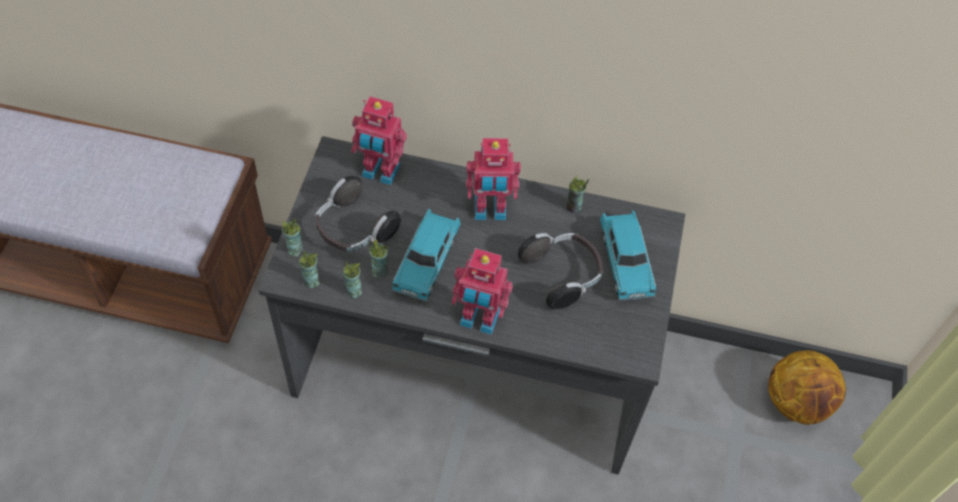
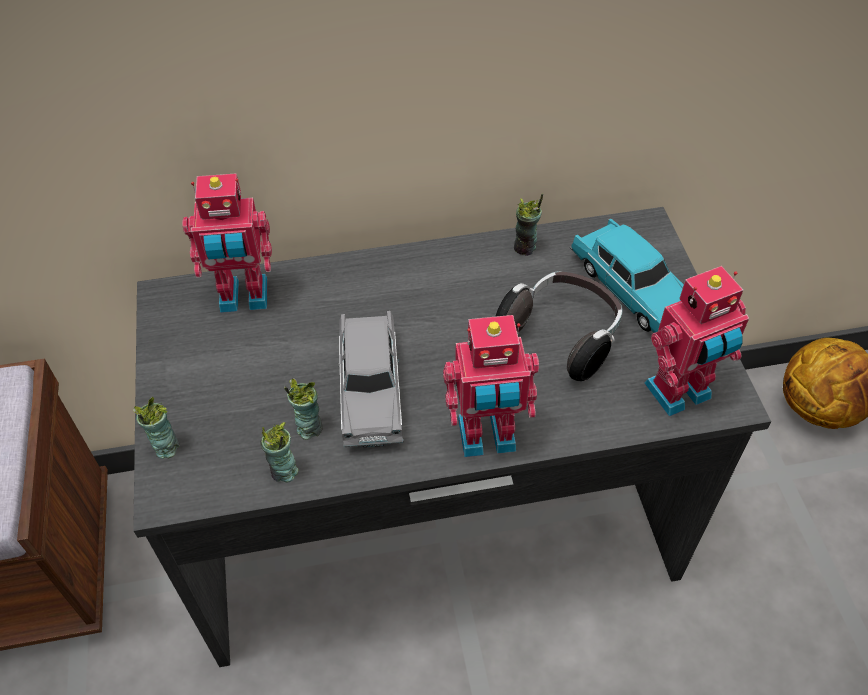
camera: 20 degrees left, 5 degrees down
cup [299,251,320,288] -> none
headphones [315,176,401,252] -> none
turquoise toy car [392,209,461,302] -> grey toy car [338,311,403,447]
toy robot [466,138,521,220] -> toy robot moved to [644,266,749,416]

